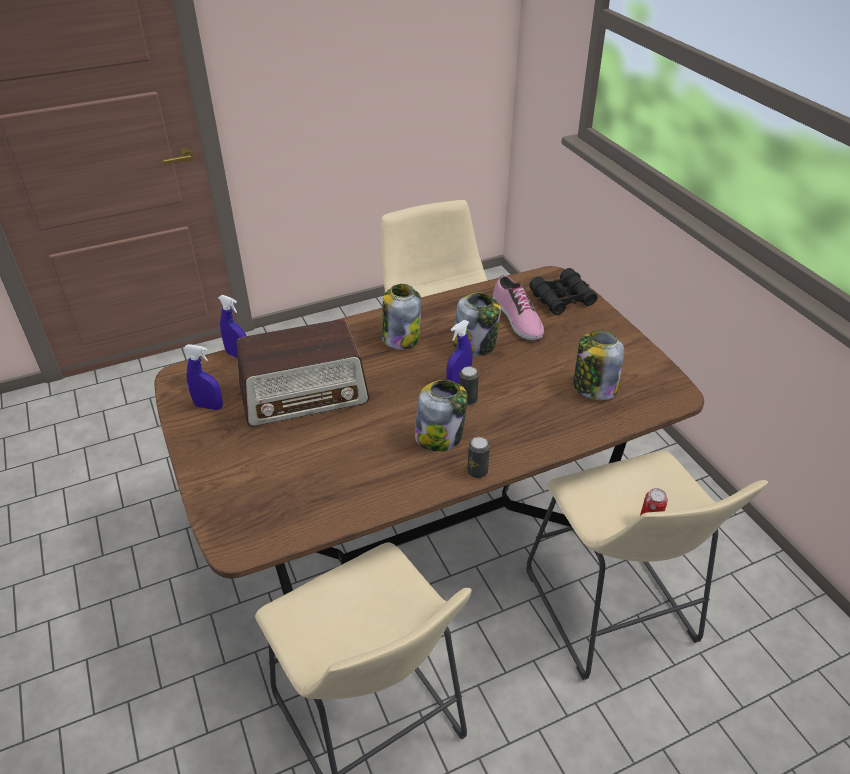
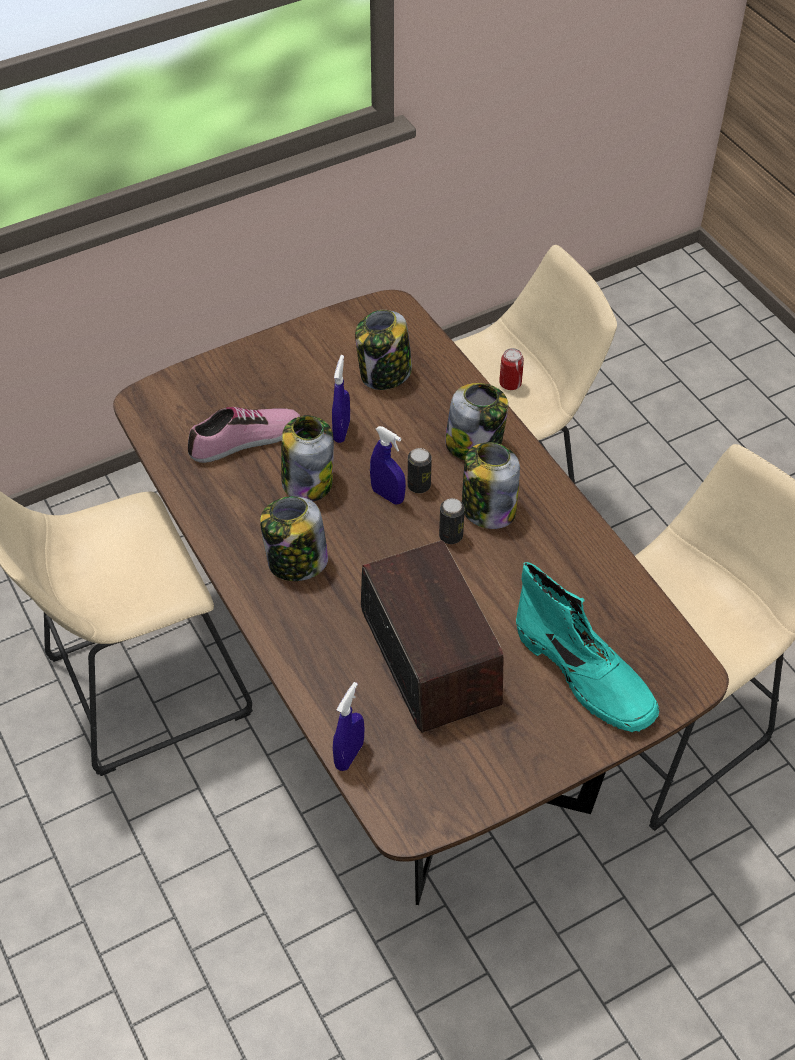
camera: 95 degrees left, 10 degrees up
blue spray bottle [184,344,223,410] -> blue spray bottle moved to [332,355,350,443]
can [467,437,490,478] -> can moved to [439,498,465,544]
black binoculars [529,268,597,315] -> none
none -> jar [445,383,508,460]
none -> turquoise boot [516,562,659,732]

